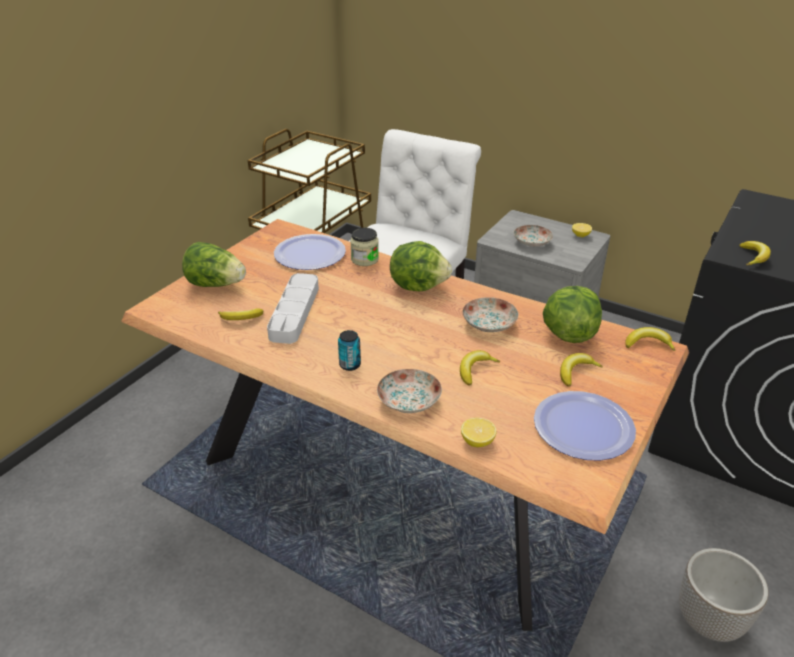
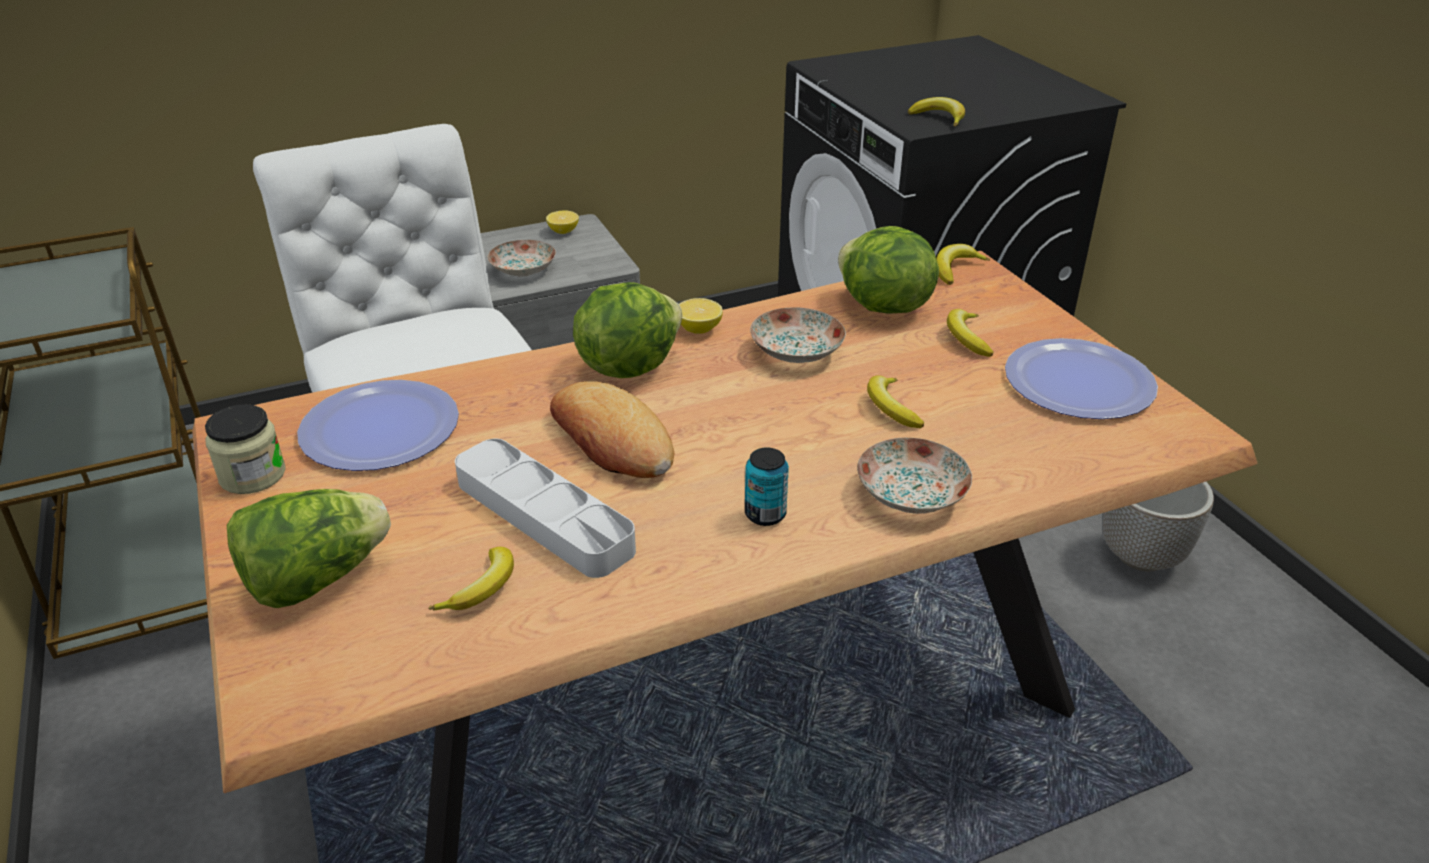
camera: 55 degrees left, 0 degrees up
jar [350,228,379,266] -> jar moved to [205,404,286,494]
lemon [461,418,496,447] -> lemon moved to [679,298,723,334]
none -> bread [550,381,674,478]

